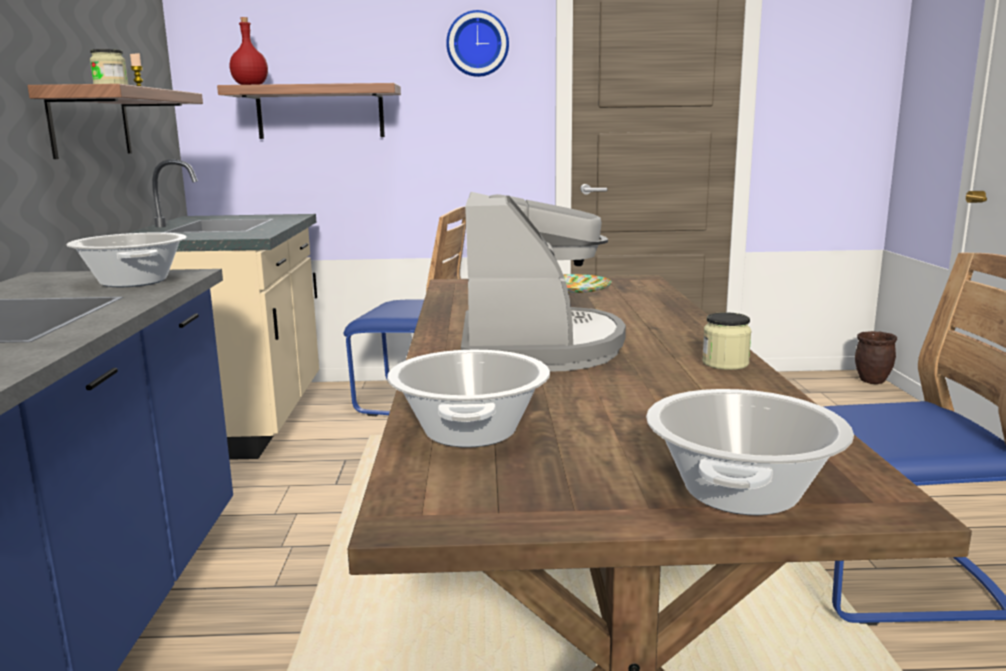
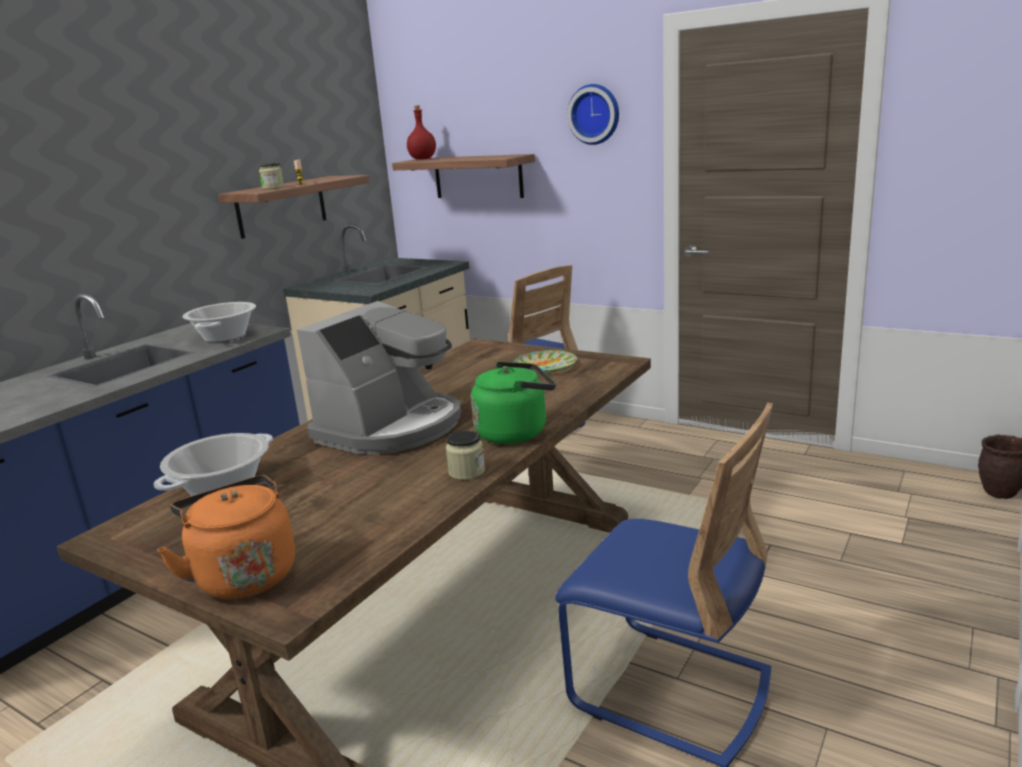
camera: 35 degrees right, 5 degrees up
cooking pot [646,389,854,515] -> orange kettle [157,475,295,599]
none -> green kettle [471,362,556,444]

